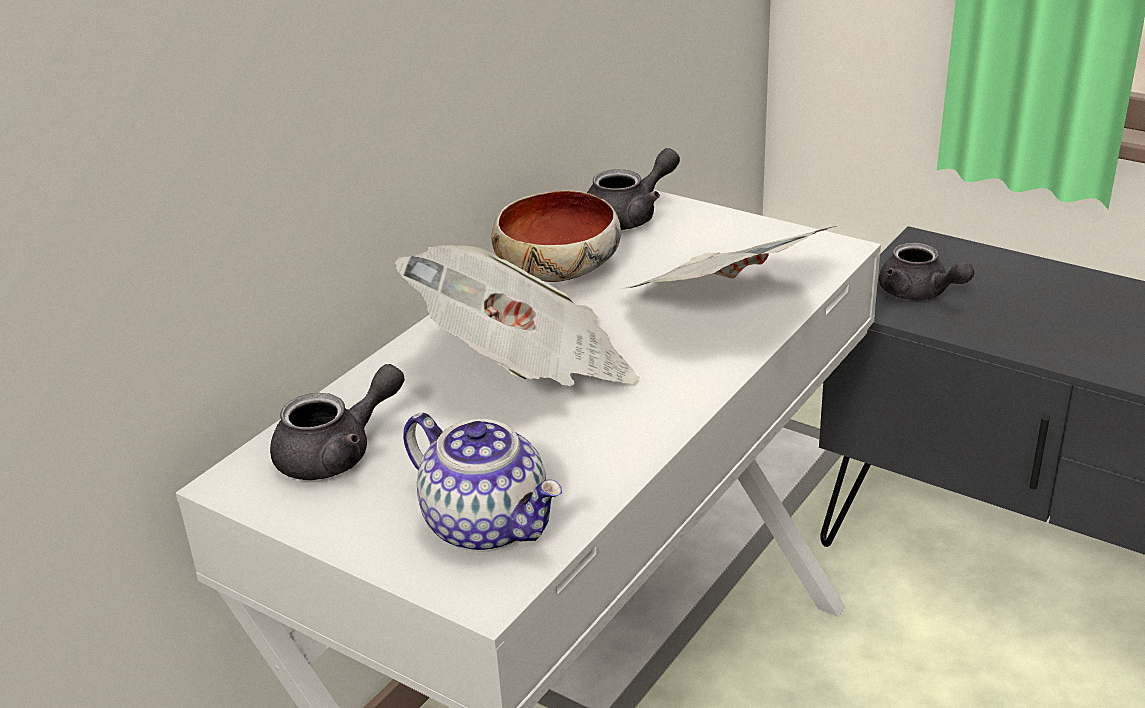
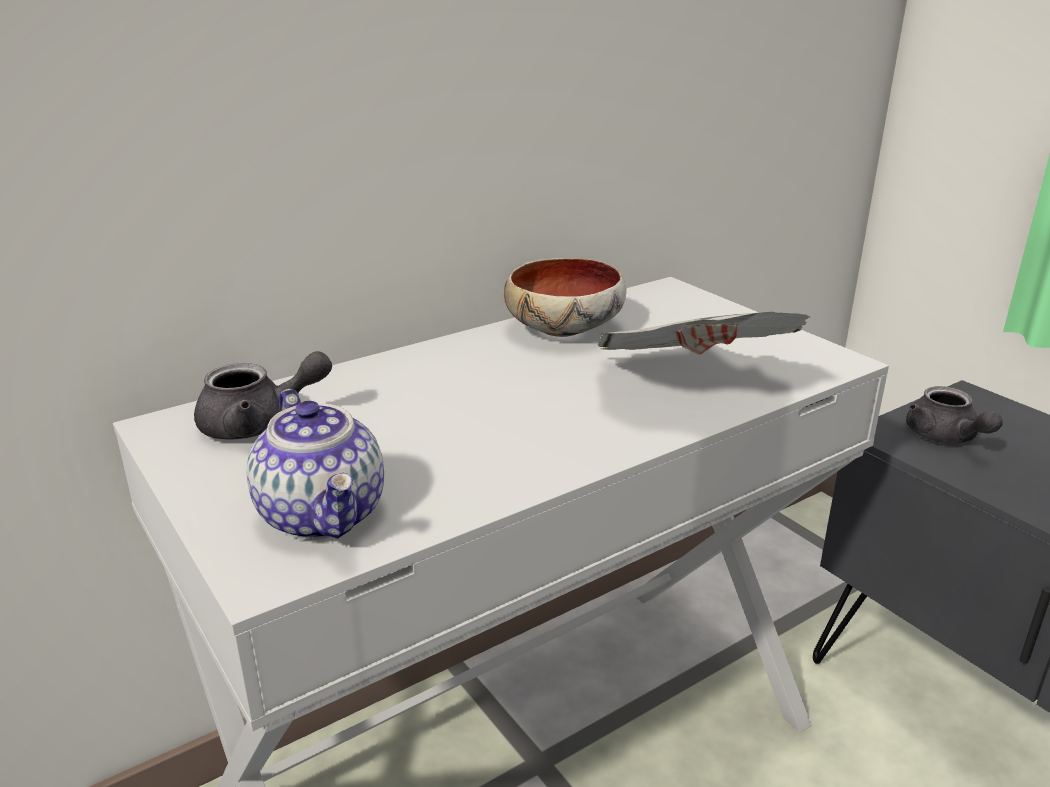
camera: 20 degrees right, 5 degrees down
newspaper [395,245,640,386] -> none
grey teapot [587,148,680,230] -> none

